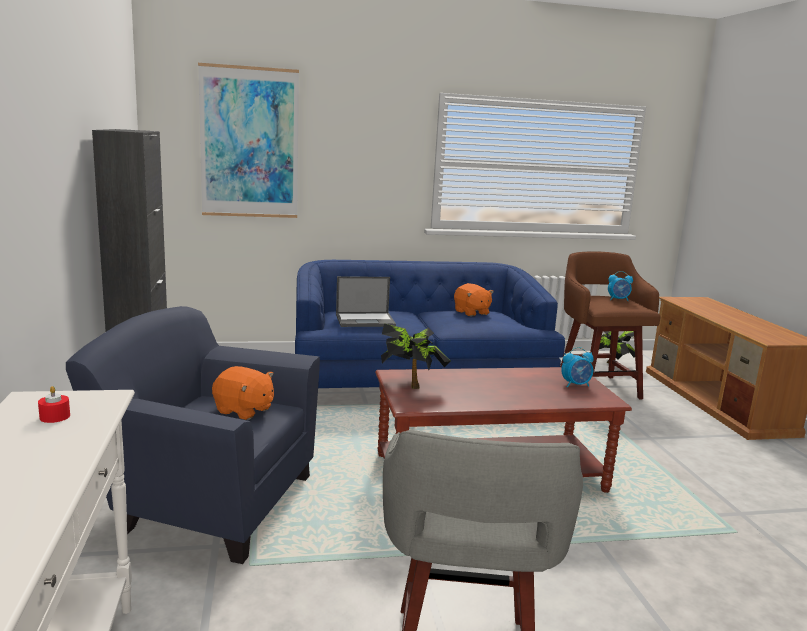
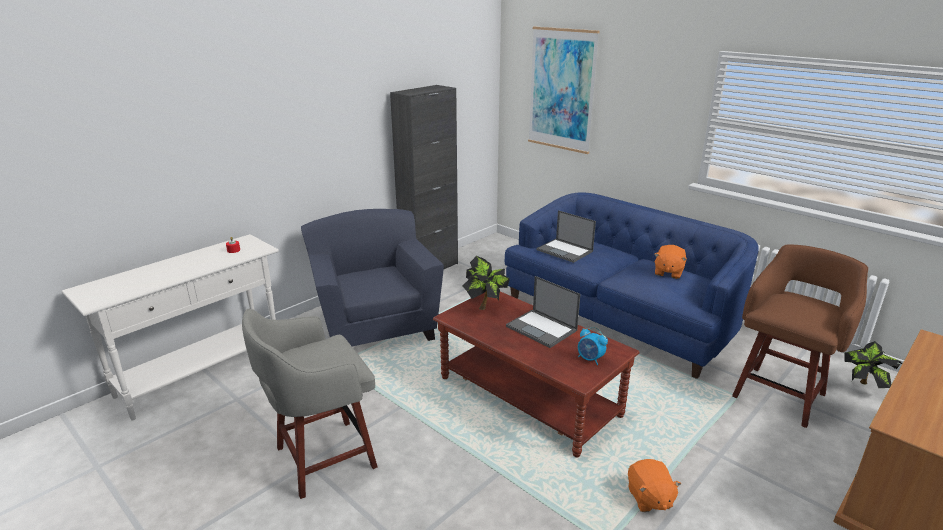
camera: 55 degrees right, 10 degrees up
orange plush toy [212,366,274,420] -> orange plush toy moved to [628,459,682,512]
alarm clock [608,271,633,301] -> none
none -> laptop [506,276,580,348]

